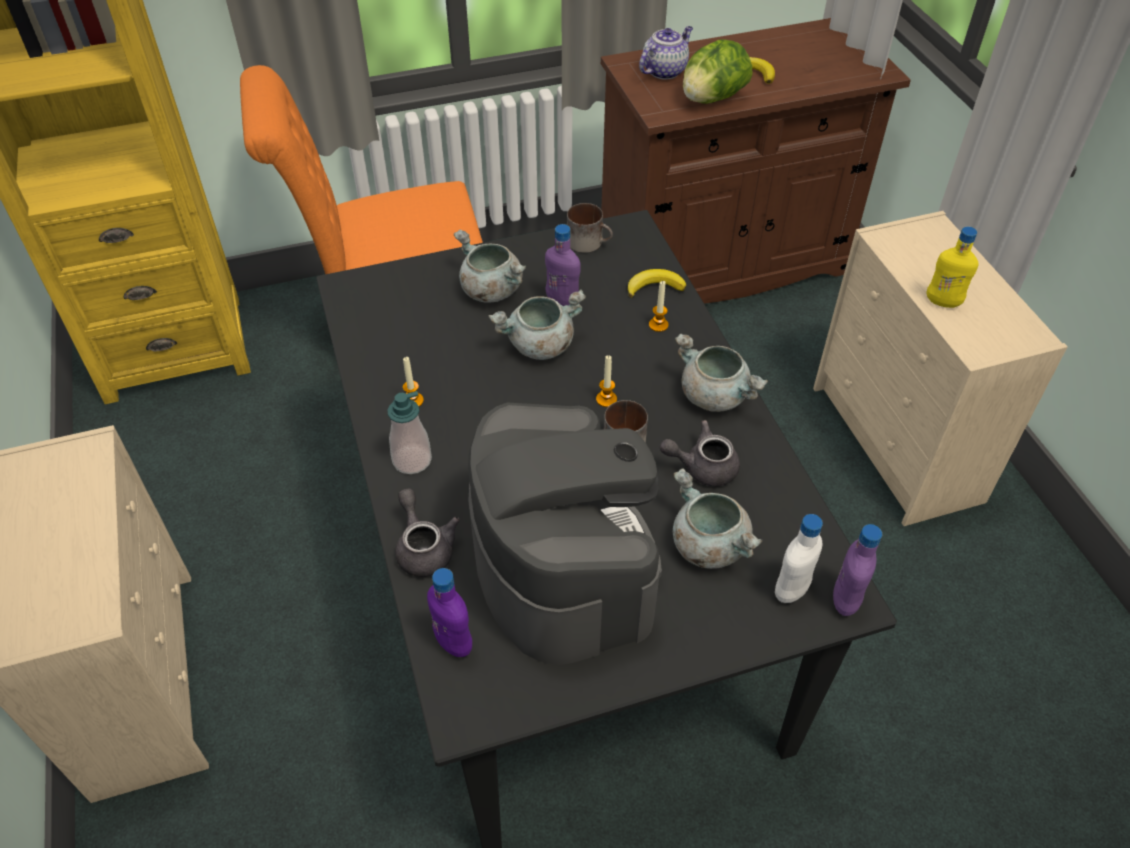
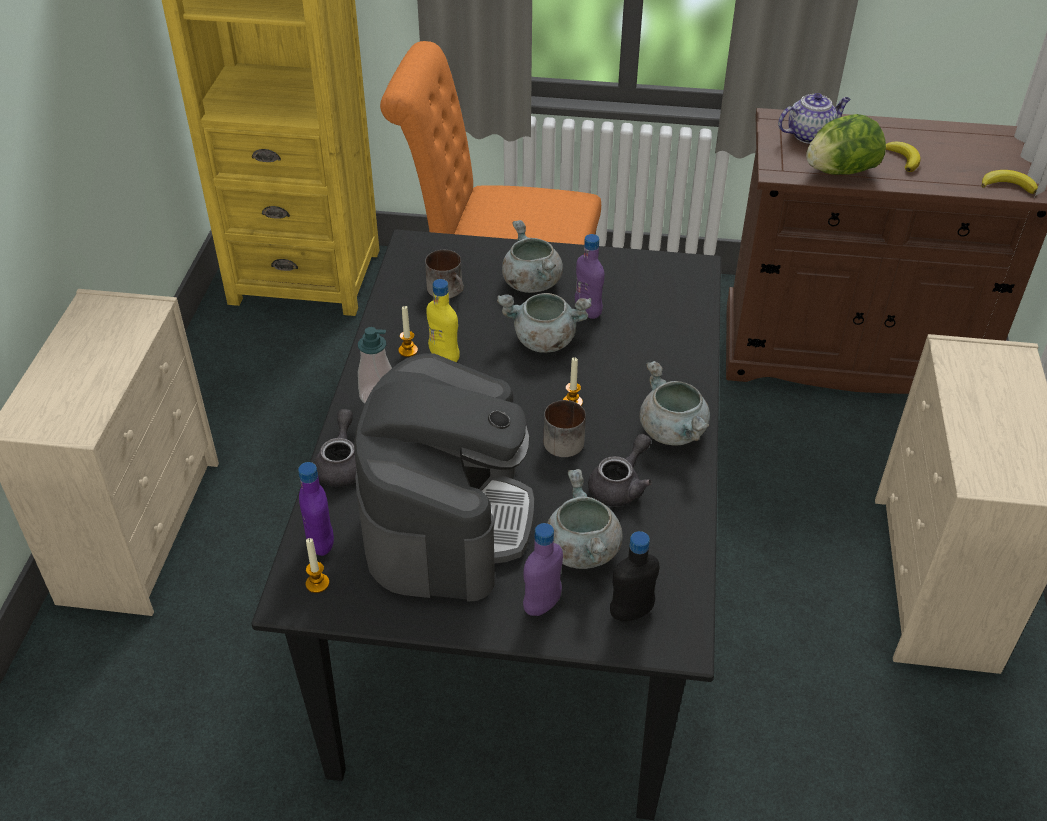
camera: 25 degrees right, 5 degrees down
mug [567,203,613,253] -> mug moved to [425,250,464,299]
banana [628,269,686,298] -> banana moved to [981,170,1038,194]
candle [649,281,669,332] -> candle moved to [306,538,329,593]
grey teapot [660,420,740,486] -> grey teapot turned 105 degrees clockwise [588,434,652,506]
white bottle [775,514,823,603] -> black bottle [610,531,659,622]
purple bottle [833,524,882,616] -> purple bottle moved to [523,523,563,616]
yellow bottle [926,227,979,308] -> yellow bottle moved to [426,279,460,362]

